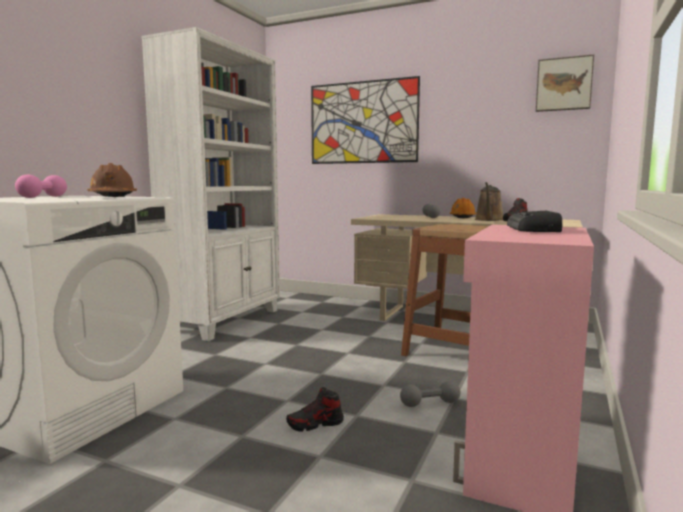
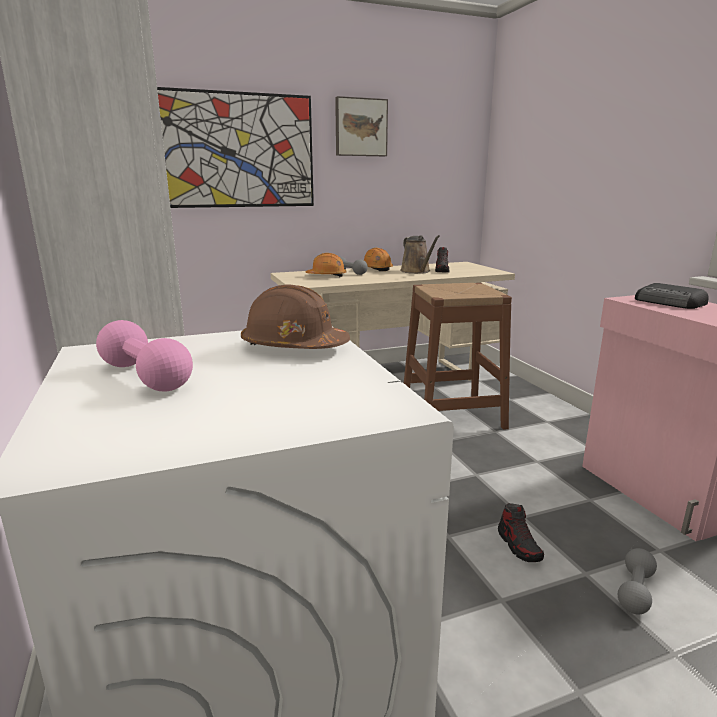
camera: 45 degrees left, 10 degrees up
shoe [286,387,344,431] -> shoe turned 45 degrees counterclockwise [498,503,544,562]
grey dumbbell [400,381,460,407] -> grey dumbbell moved to [618,548,657,615]
picture [536,54,594,112] -> picture moved to [335,96,388,156]
none -> orange hard hat [306,253,347,277]

